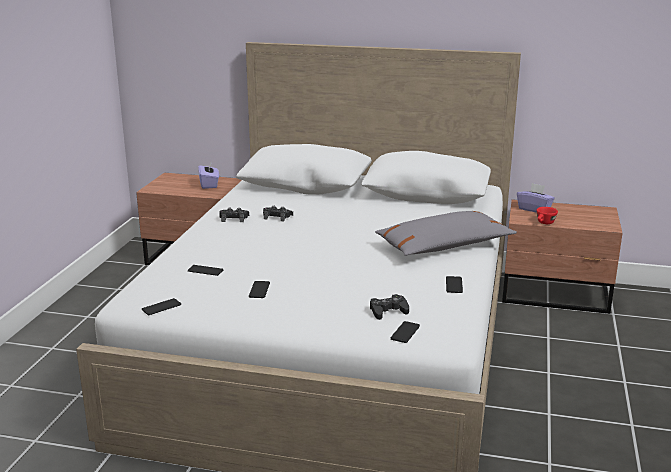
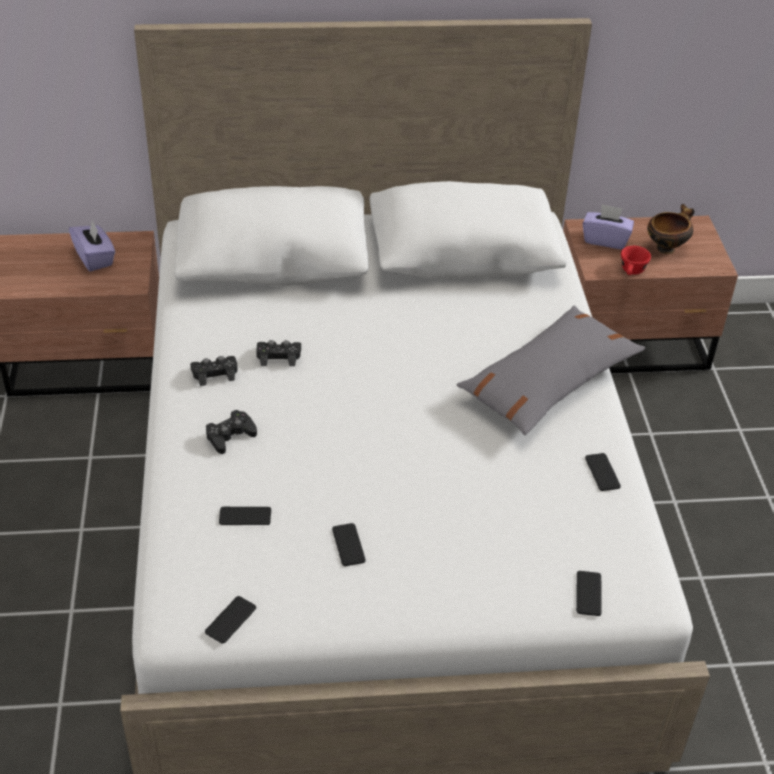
camera: 20 degrees left, 20 degrees up
black game controller [370,294,409,320] -> black game controller moved to [206,410,257,454]
none -> bowl [647,204,694,254]

